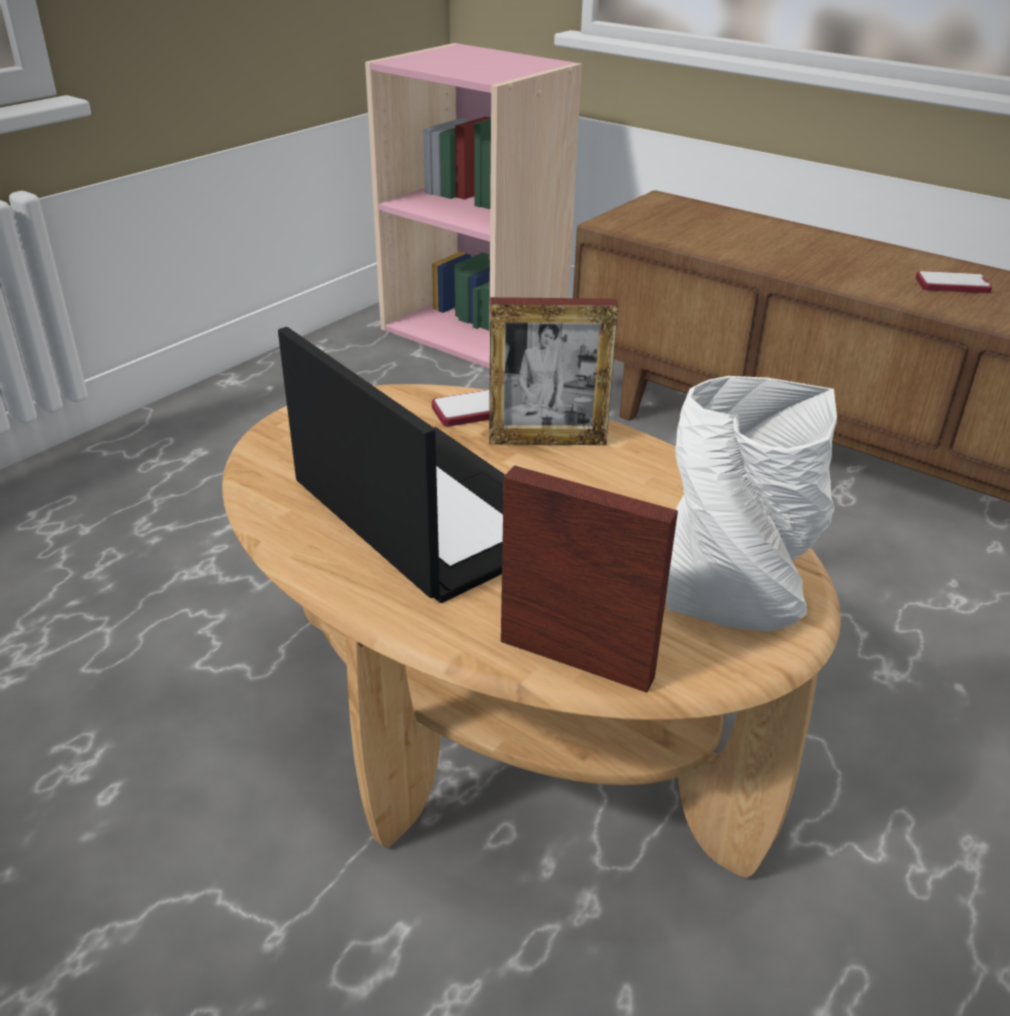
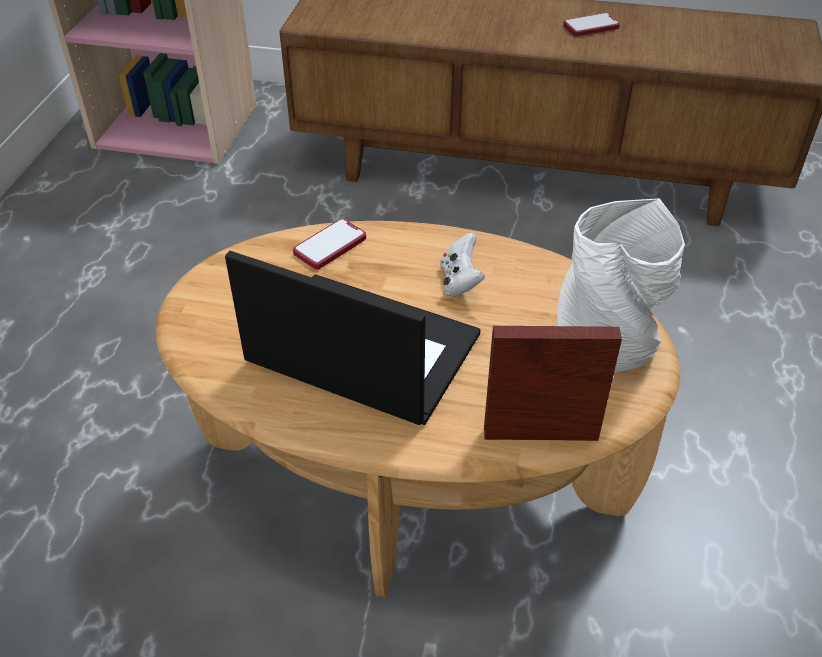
camera: 25 degrees left, 10 degrees up
picture frame [489,297,618,445] -> none
none -> white game controller [440,233,485,297]

